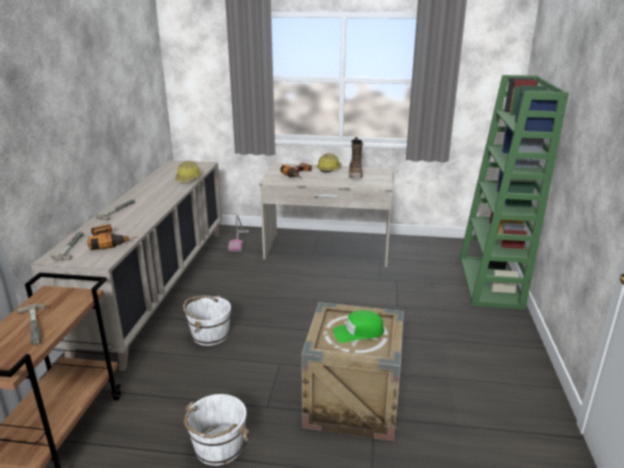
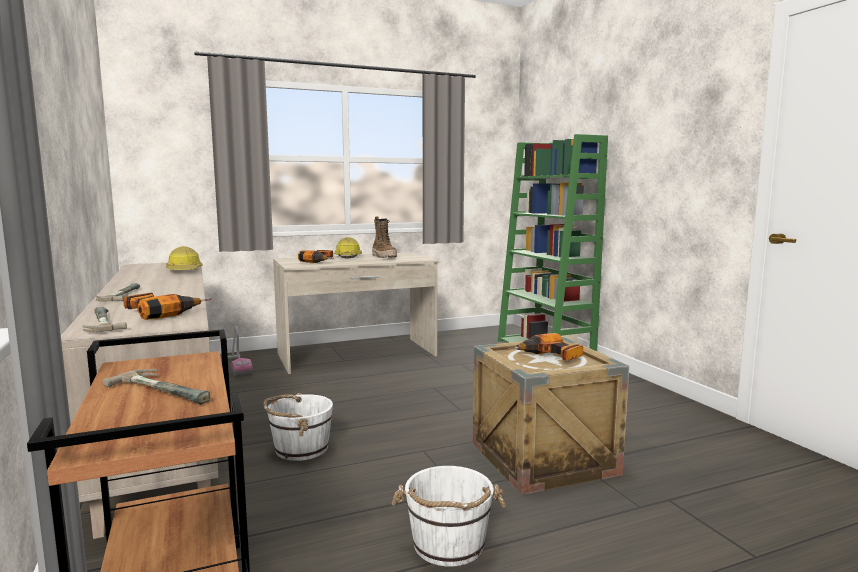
camera: 30 degrees left, 15 degrees down
green cap [333,310,384,343] -> power drill [508,333,583,361]

